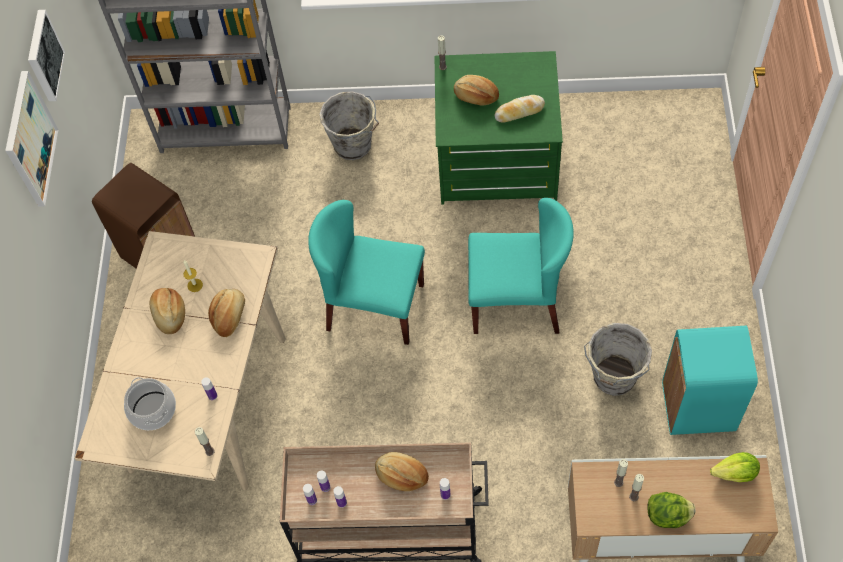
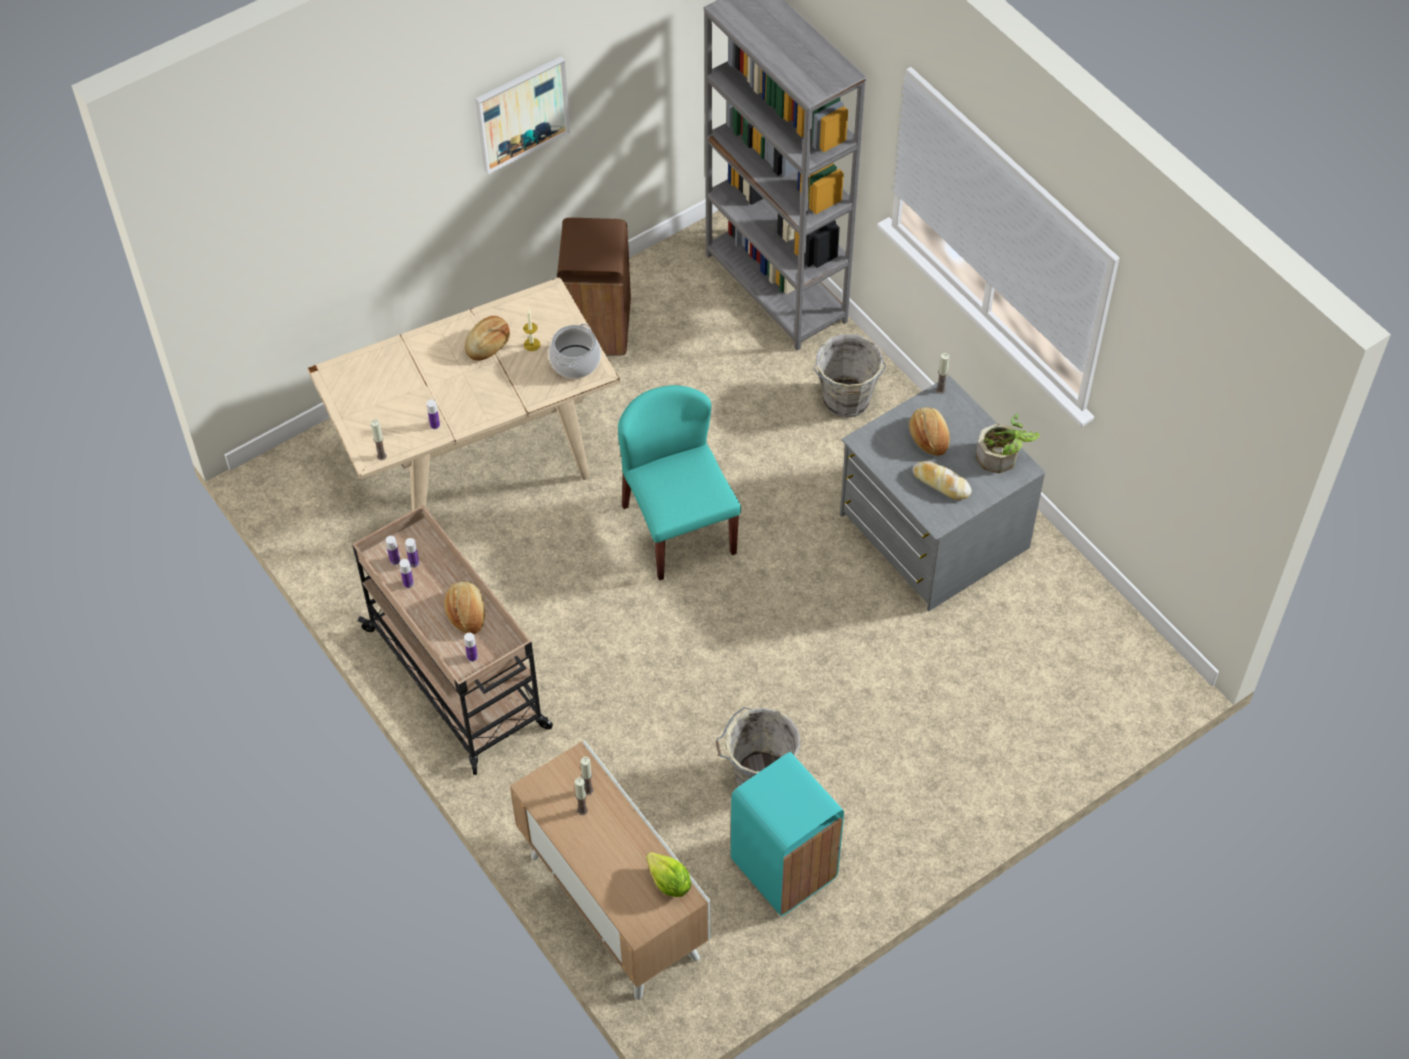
camera: 50 degrees right, 5 degrees down
picture [28,10,65,101] -> none
cooking pot [124,377,176,430] -> cooking pot moved to [549,324,601,379]
bread [208,289,245,337] -> none
green dresser [435,51,563,205] -> grey dresser [840,376,1045,611]
turquoise chair [468,198,574,334] -> none
lettuce [647,492,695,528] -> none
none -> potted plant [976,413,1040,473]

